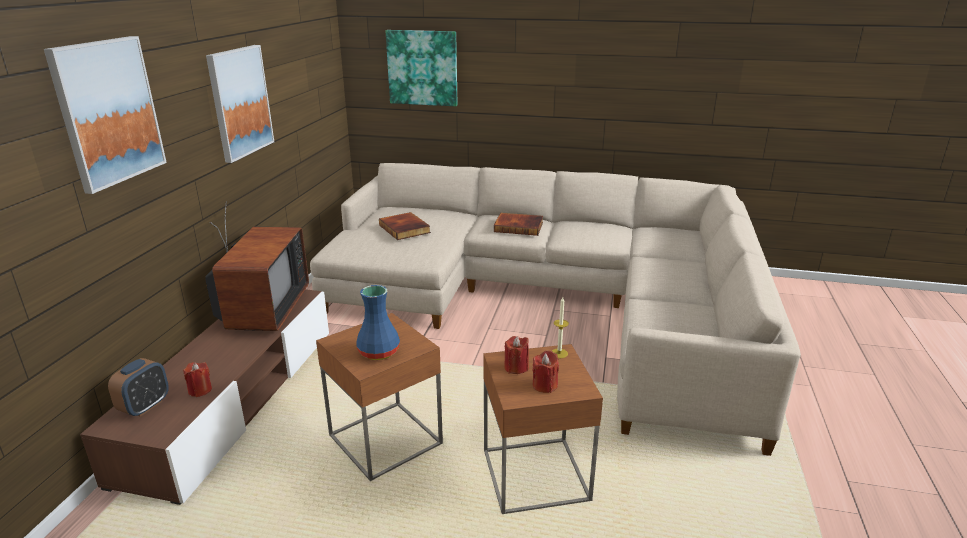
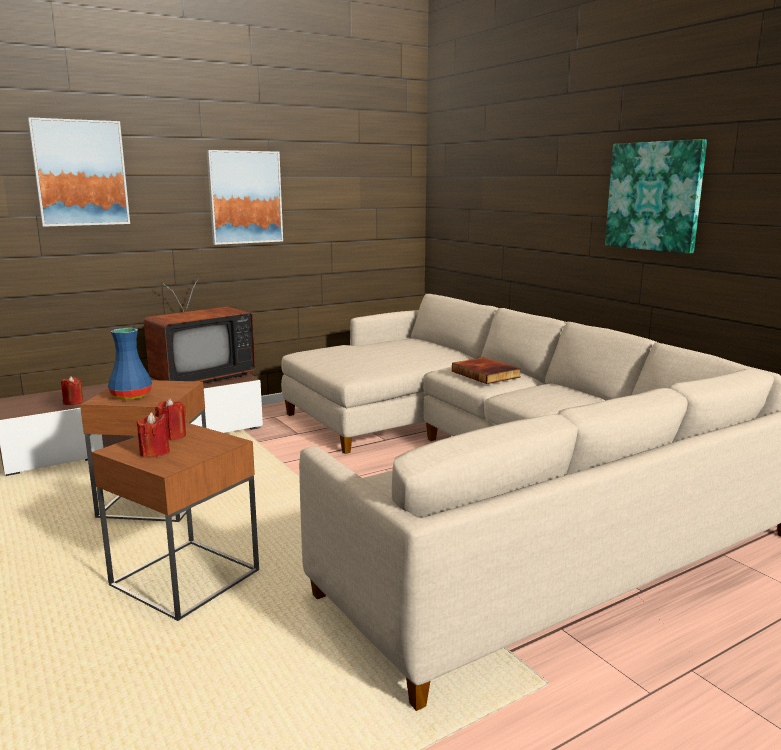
camera: 45 degrees right, 10 degrees down
alarm clock [108,358,169,417] -> none
book [379,212,431,240] -> none
picture [386,30,458,106] -> picture moved to [605,139,707,254]
candle [552,297,569,358] -> none

